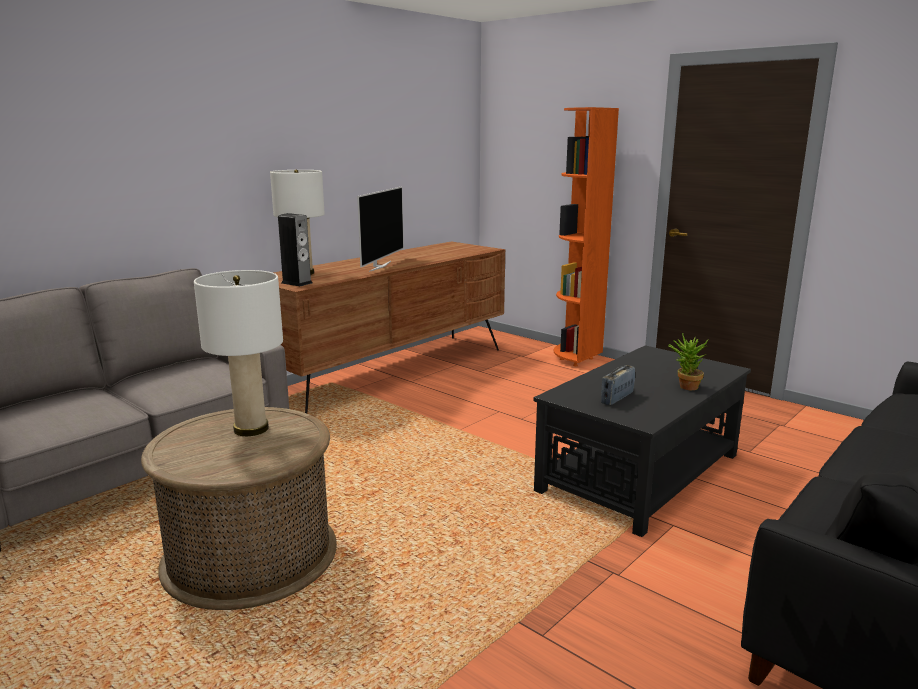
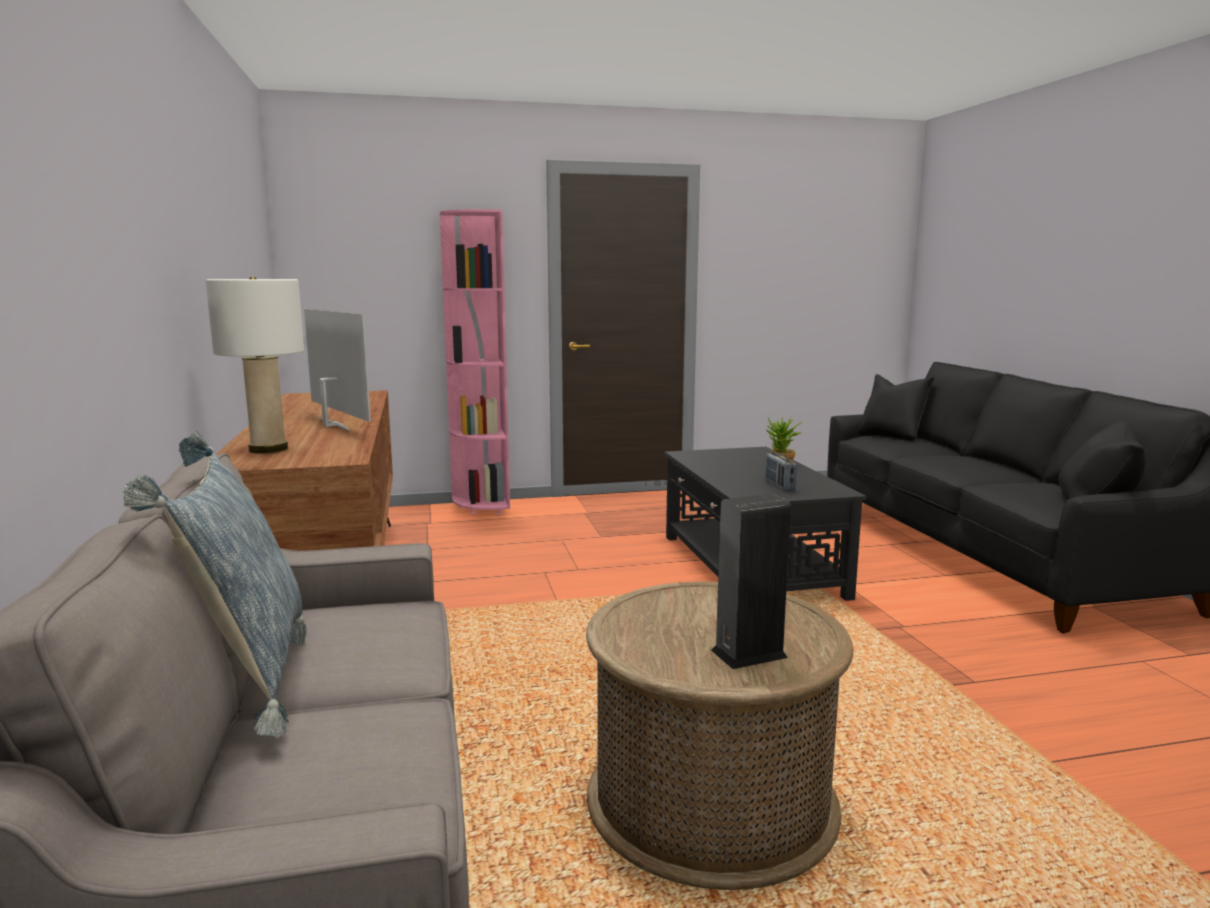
camera: 55 degrees left, 5 degrees down
white table lamp [194,270,283,436] -> none
speaker [278,213,313,286] -> speaker moved to [711,494,791,669]
orange bookcase [554,107,619,366] -> pink bookcase [440,209,510,515]
none -> pillow [123,432,307,738]

